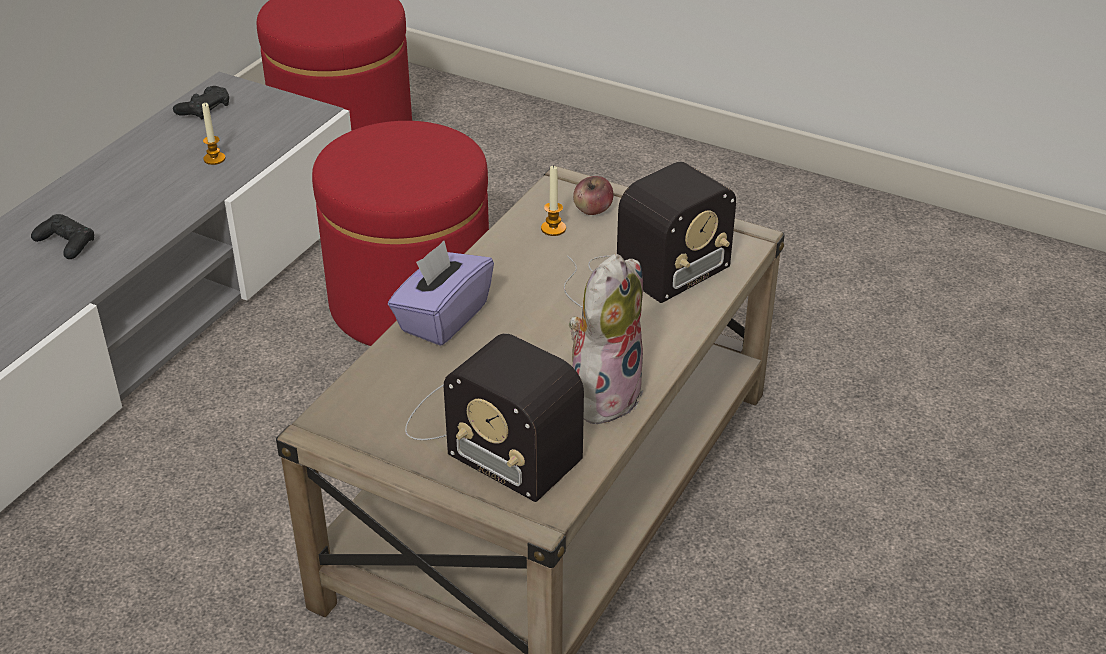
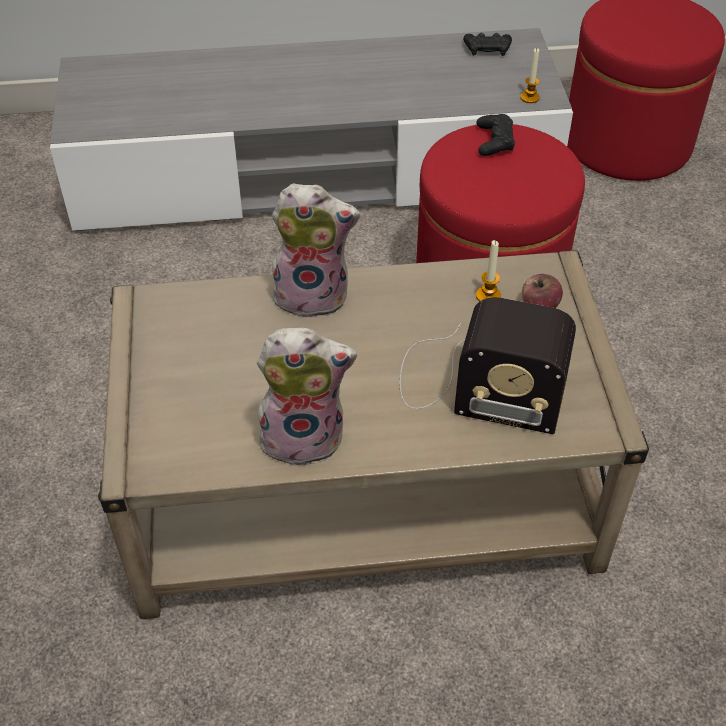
camera: 55 degrees right, 10 degrees up
black game controller [31,214,94,259] -> black game controller moved to [476,114,515,156]
candle [202,103,226,165] -> candle moved to [521,48,540,103]
purple tissue box [388,241,494,346] -> plush toy [271,184,360,318]
radio [405,333,584,502] -> none

